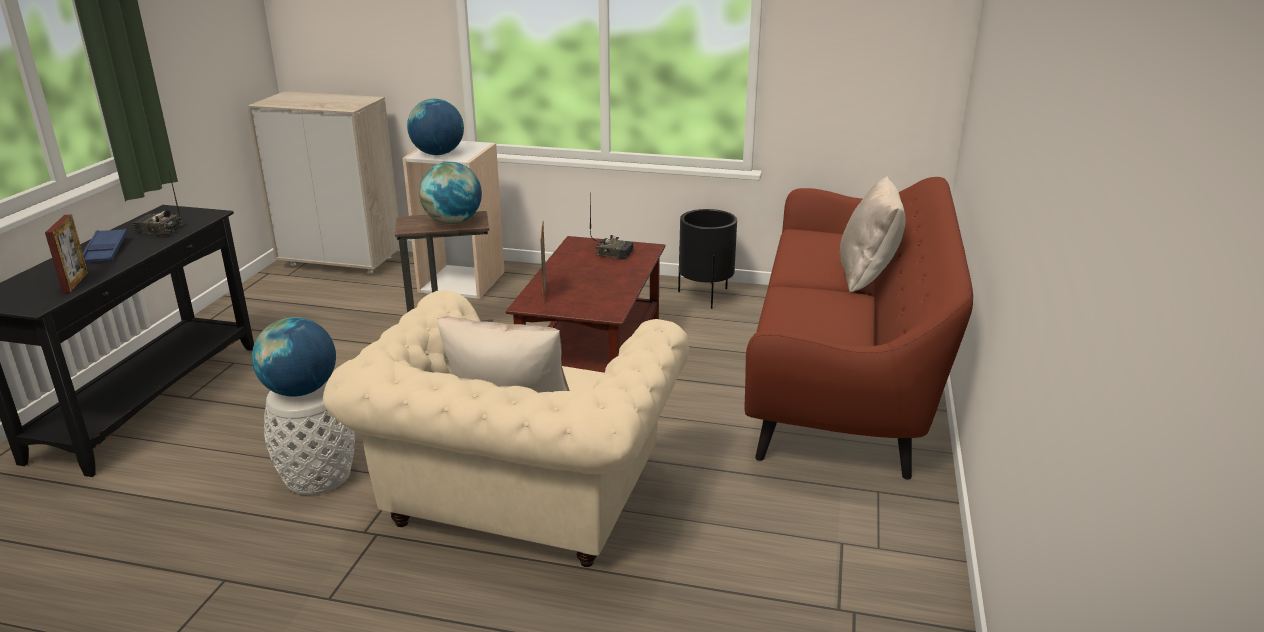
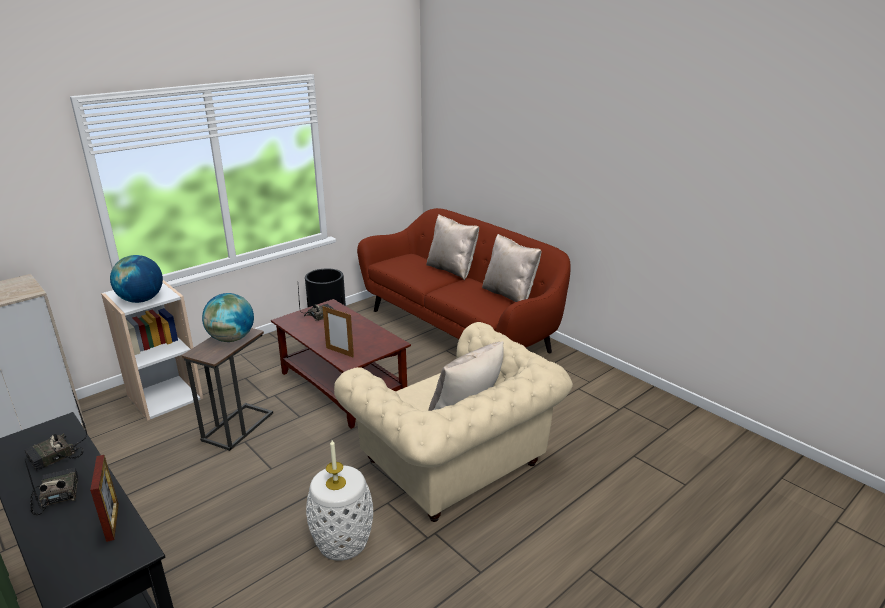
camera: 55 degrees left, 0 degrees up
picture frame [45,214,88,293] -> picture frame turned 45 degrees clockwise [90,455,119,542]
blue tray [83,229,127,263] -> radio [24,458,78,515]
globe [252,317,336,397] -> candle [326,440,346,490]
none -> beige pillow [482,234,542,302]

